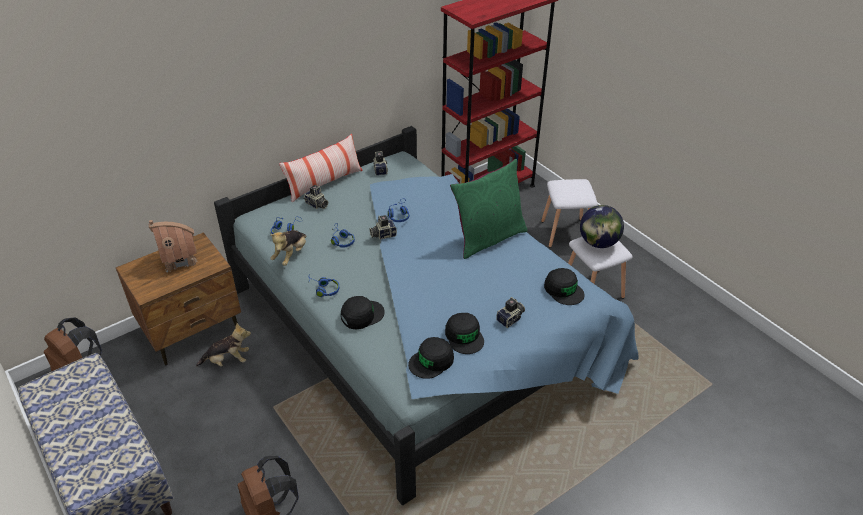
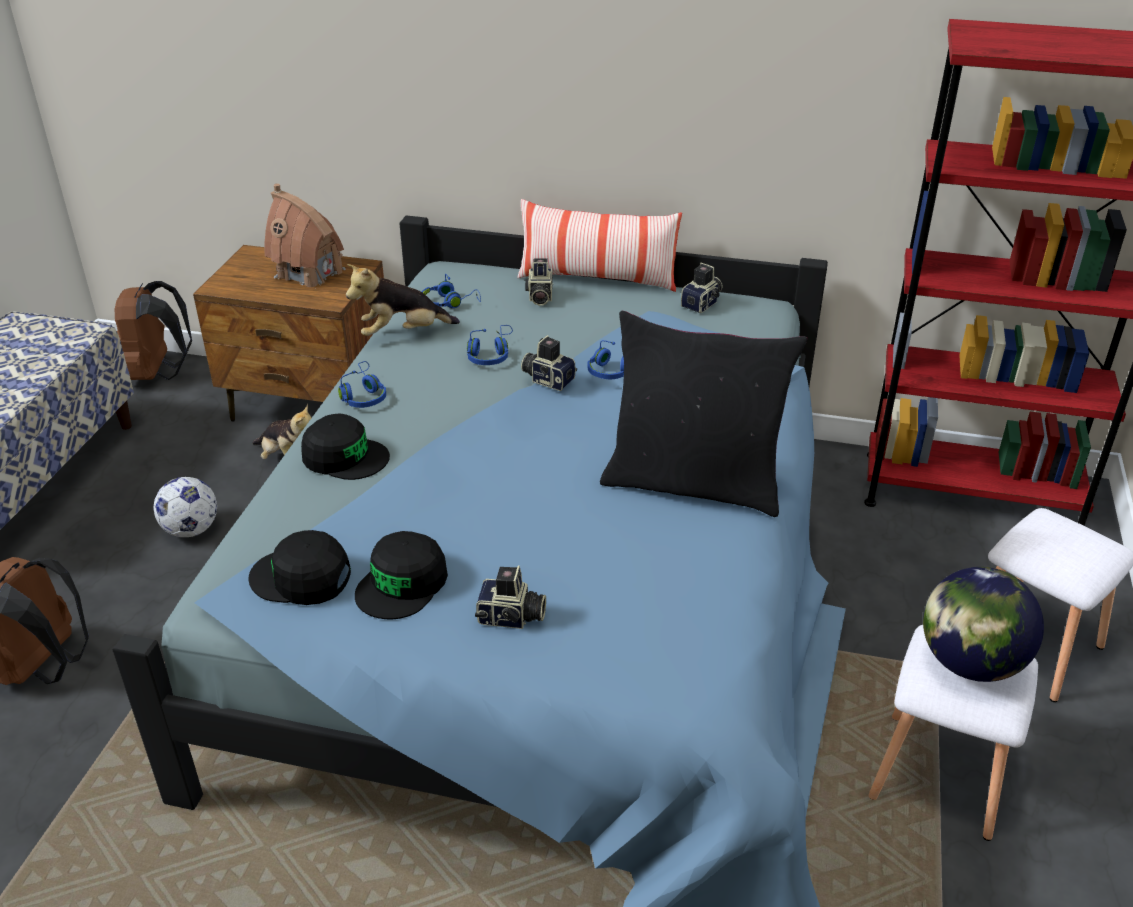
camera: 50 degrees right, 5 degrees down
green pillow [450,159,527,259] -> black pillow [600,311,807,517]
black cap [544,268,585,305] -> none
none -> football [154,477,217,537]

